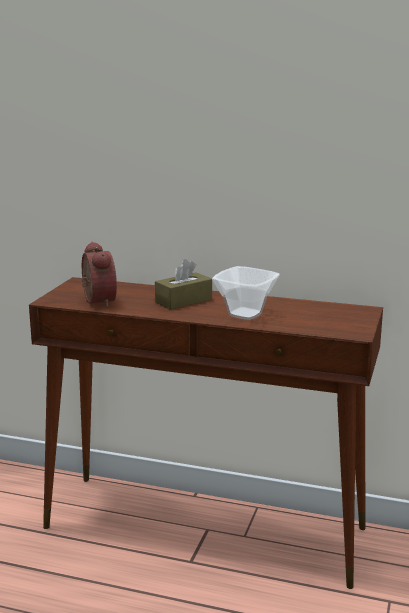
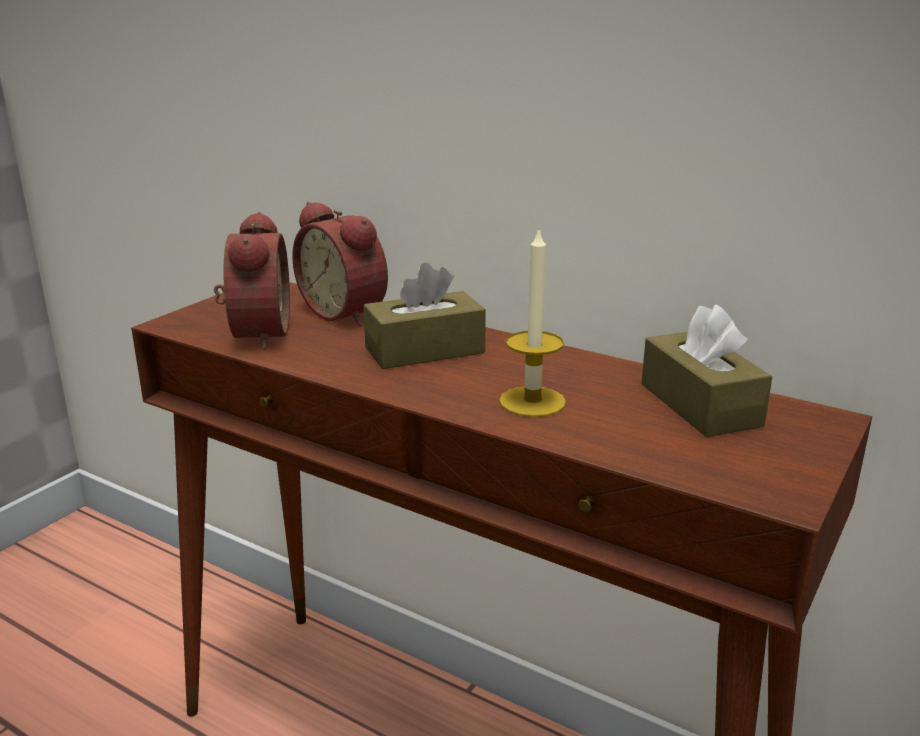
camera: 15 degrees right, 5 degrees up
bowl [212,266,280,320] -> candle [499,230,566,417]
none -> alarm clock [292,201,388,326]
none -> brown tissue box [641,304,772,437]

